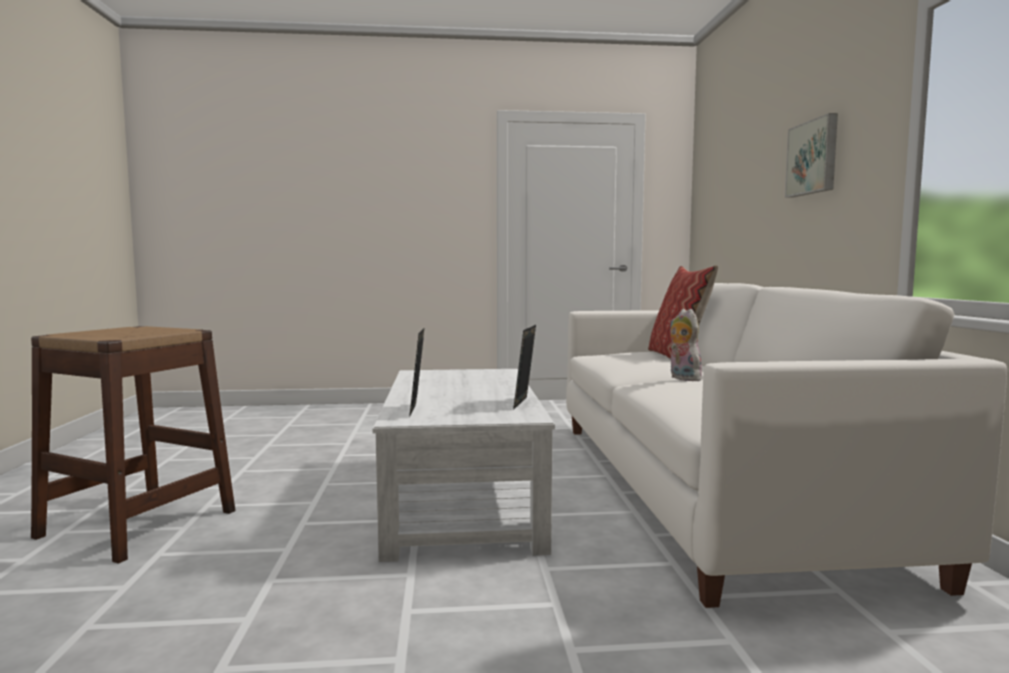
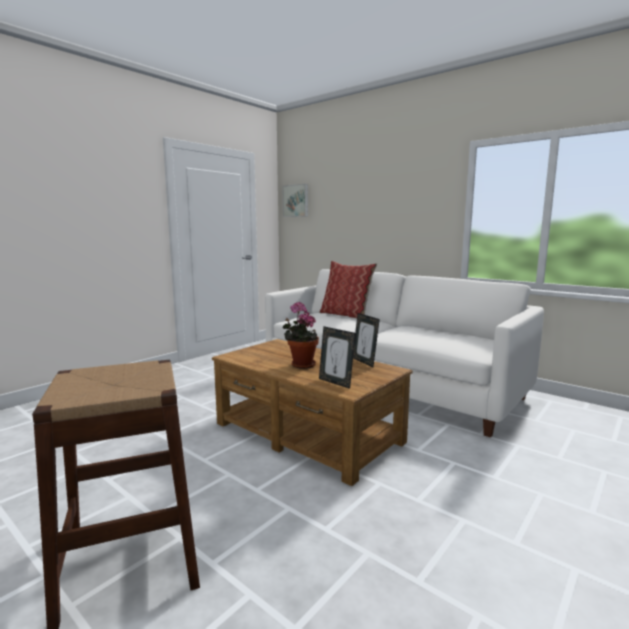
camera: 45 degrees left, 5 degrees up
white coffee table [373,369,555,562] -> brown coffee table [212,339,413,486]
plush toy [670,309,702,381] -> none
picture [785,113,838,198] -> picture moved to [283,184,308,217]
none -> potted plant [282,302,319,369]

